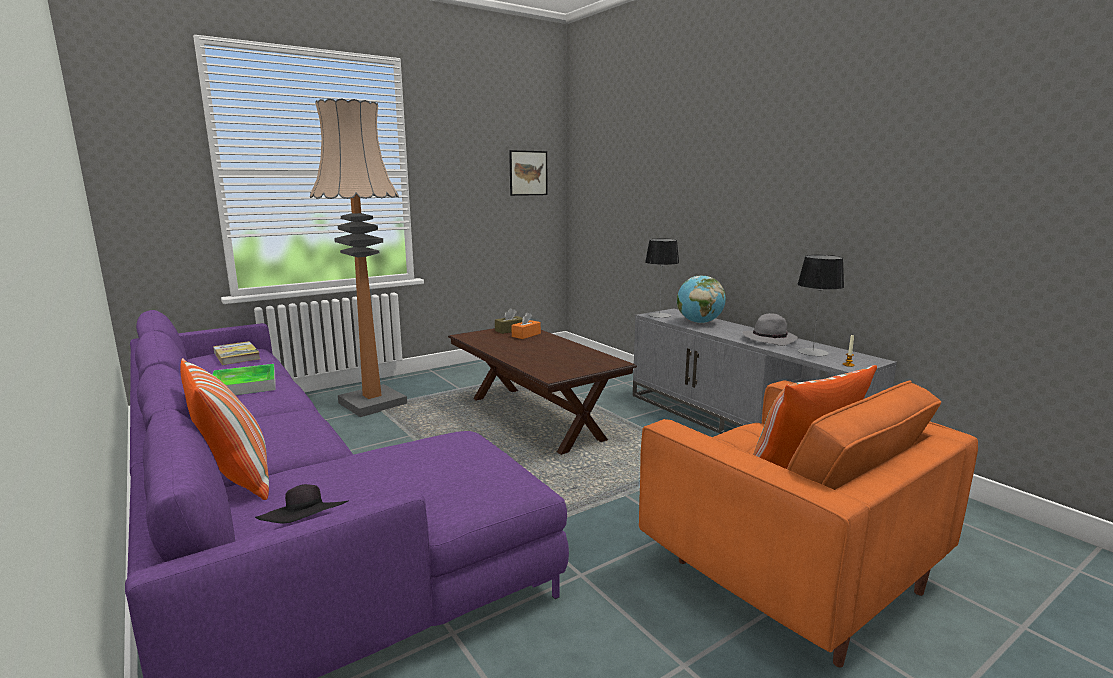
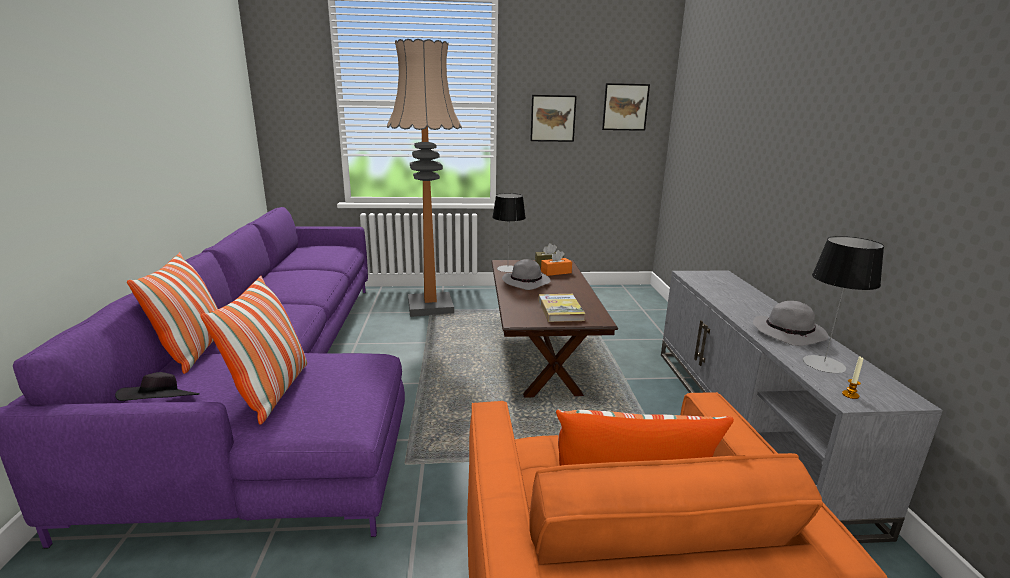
camera: 30 degrees right, 5 degrees up
tray [212,364,275,395] -> none
book [213,341,260,365] -> book moved to [539,294,585,322]
table lamp [645,238,679,318] -> table lamp moved to [492,193,526,272]
globe [677,276,726,323] -> none
none -> pillow [200,276,307,425]
none -> grey hat [502,259,550,290]
none -> picture [530,95,577,142]

